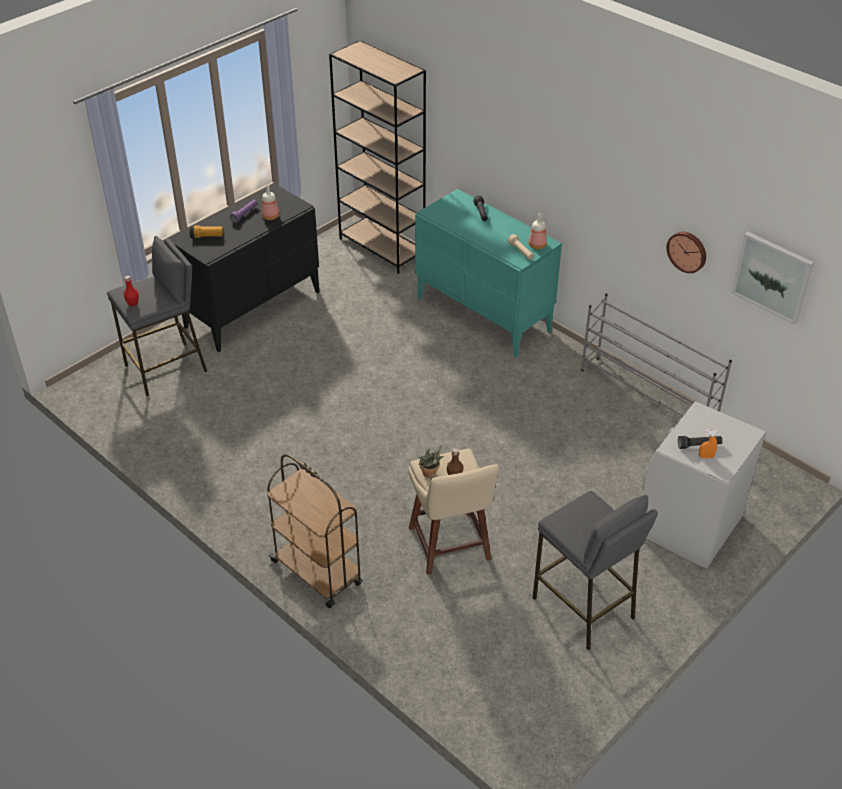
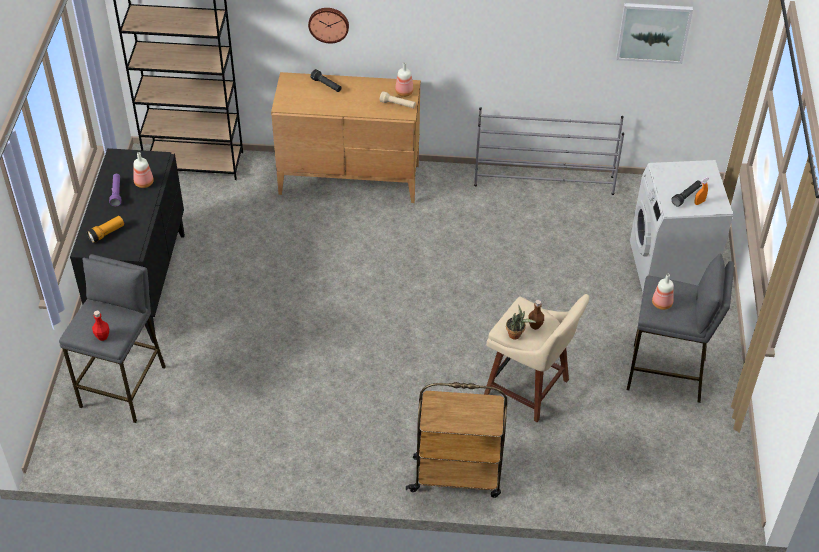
camera: 40 degrees left, 5 degrees up
turquoise cabinet [415,189,562,357] -> brown cabinet [271,72,421,203]
wall clock [666,232,706,273] -> wall clock moved to [308,8,349,44]
none -> bottle [652,274,674,310]

